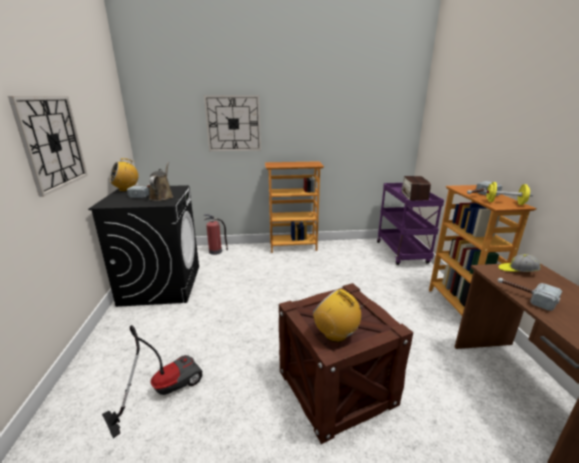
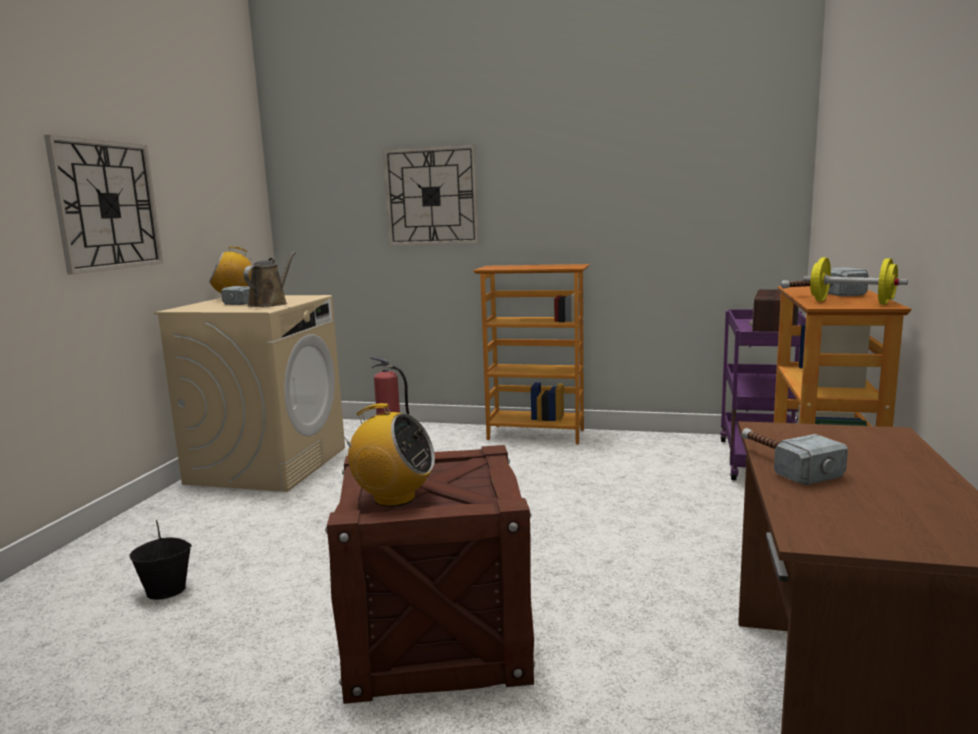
camera: 20 degrees right, 10 degrees down
black washing machine [88,185,199,307] -> beige washing machine [154,295,345,492]
vacuum cleaner [102,325,203,438] -> black bucket [129,520,192,600]
radio [313,289,368,342] -> radio turned 135 degrees clockwise [337,403,435,507]
cap [499,254,541,272] -> none

